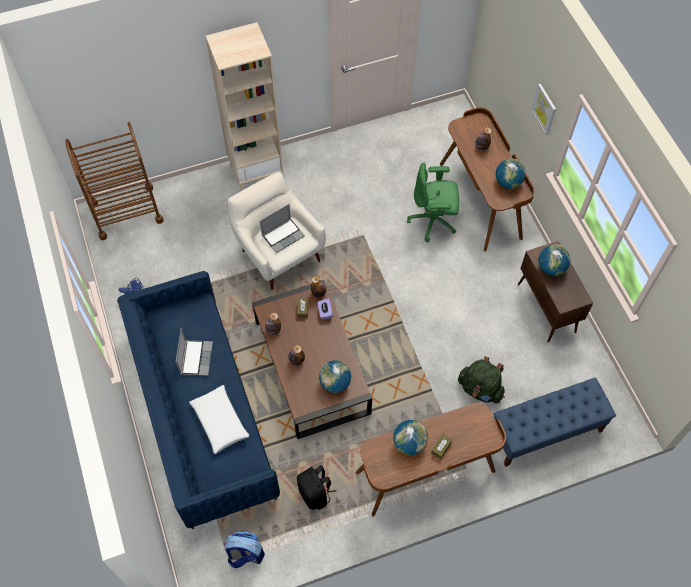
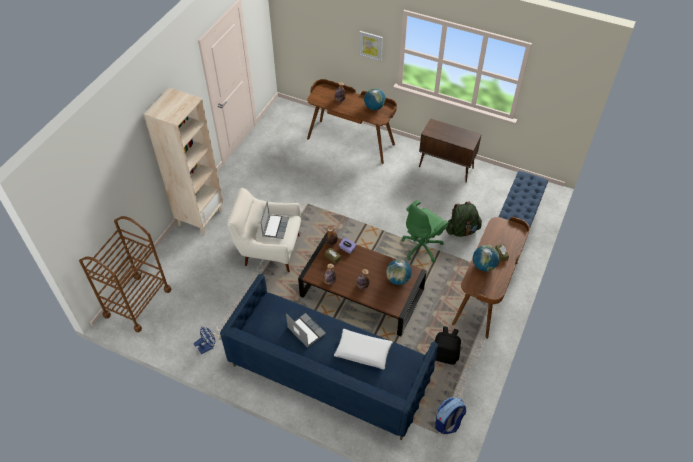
camera: 45 degrees left, 10 degrees down
green office chair [407,163,459,242] -> green office chair moved to [401,200,449,263]
globe [539,244,570,276] -> none

